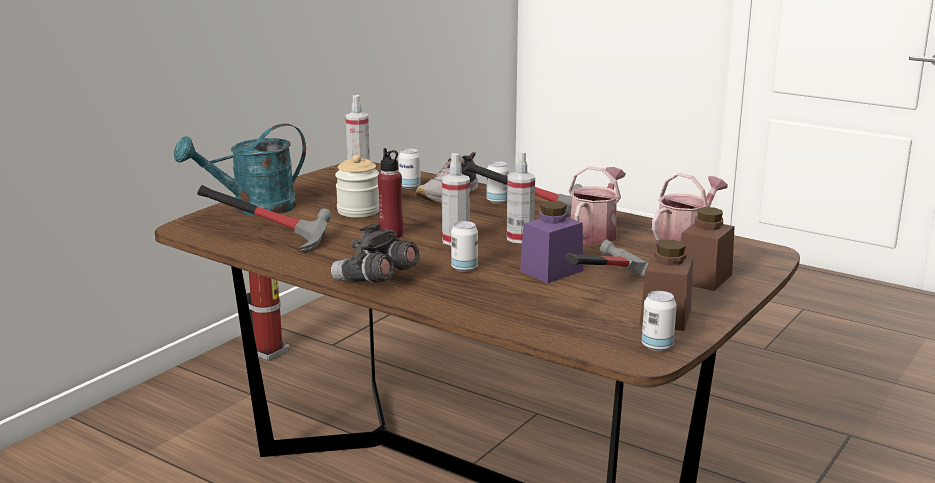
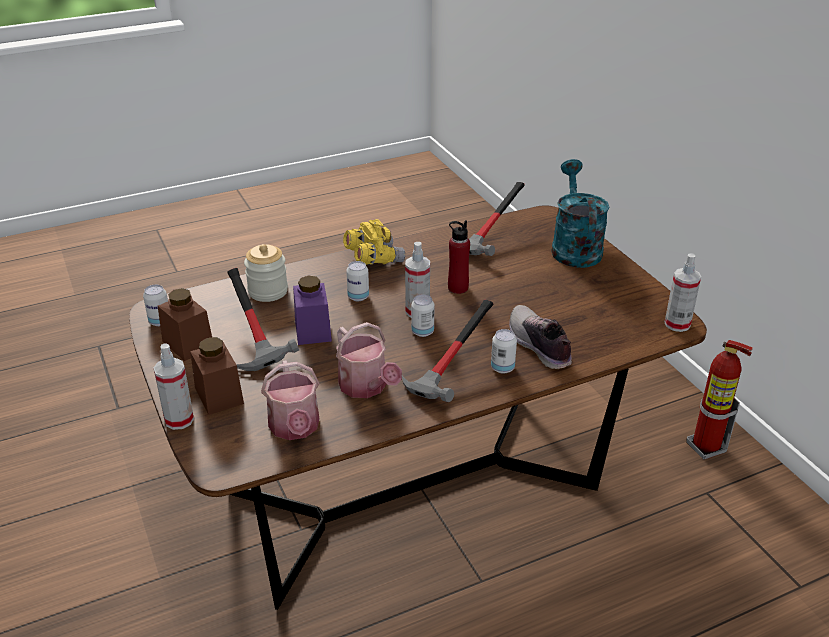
camera: 120 degrees right, 15 degrees up
grey binoculars [331,224,420,283] -> yellow binoculars [343,219,405,265]
jar [335,154,379,218] -> jar moved to [244,244,288,302]
can [398,148,421,189] -> can moved to [411,294,434,337]
spray bottle [507,151,535,243] -> spray bottle moved to [154,344,194,430]

